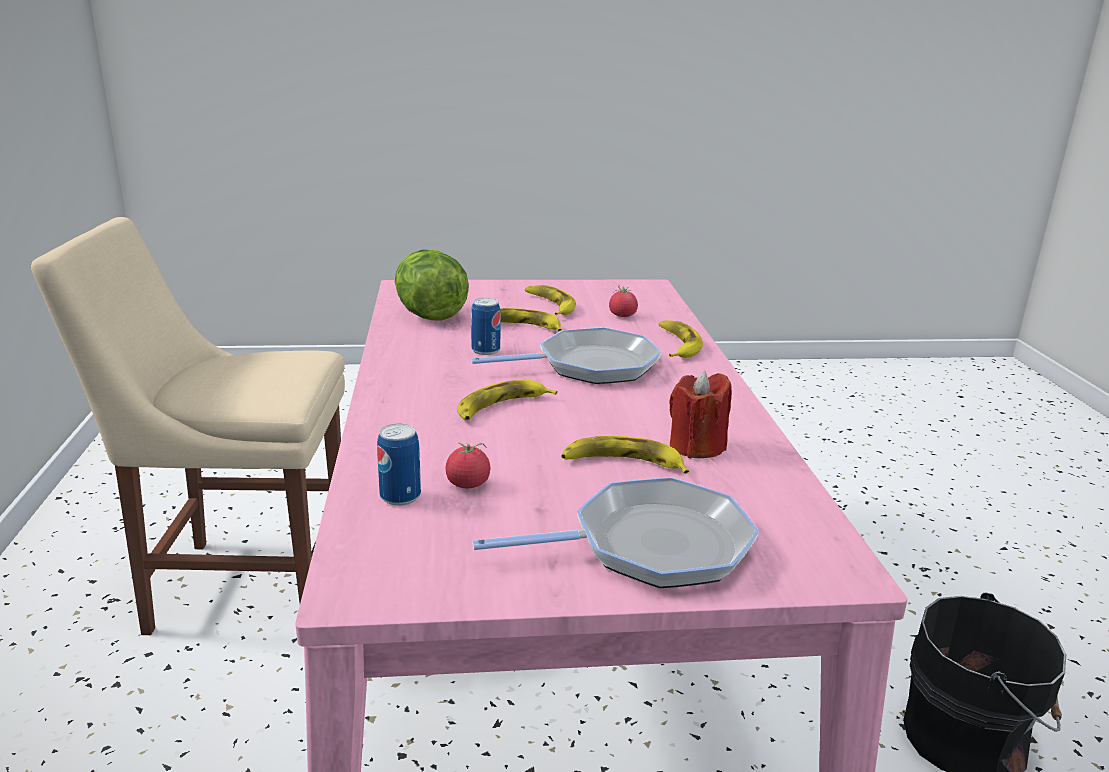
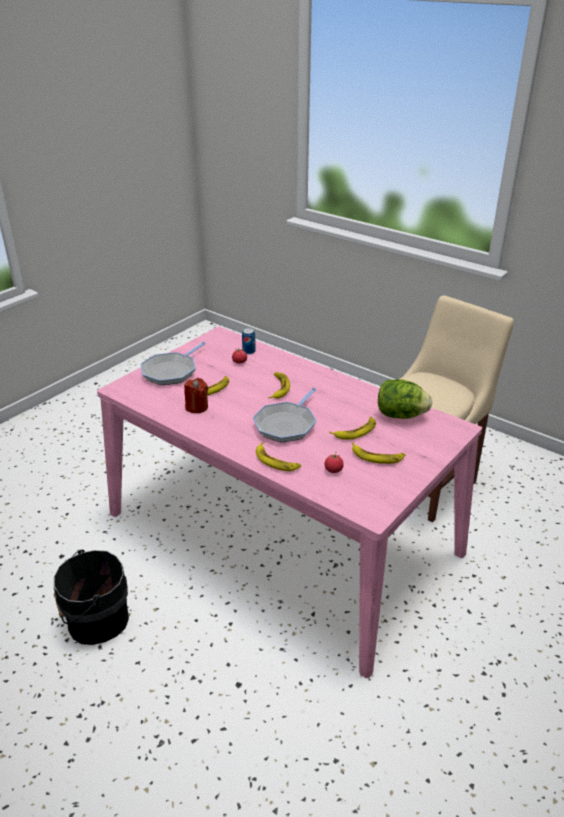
camera: 135 degrees right, 10 degrees up
can [471,298,501,355] -> none

